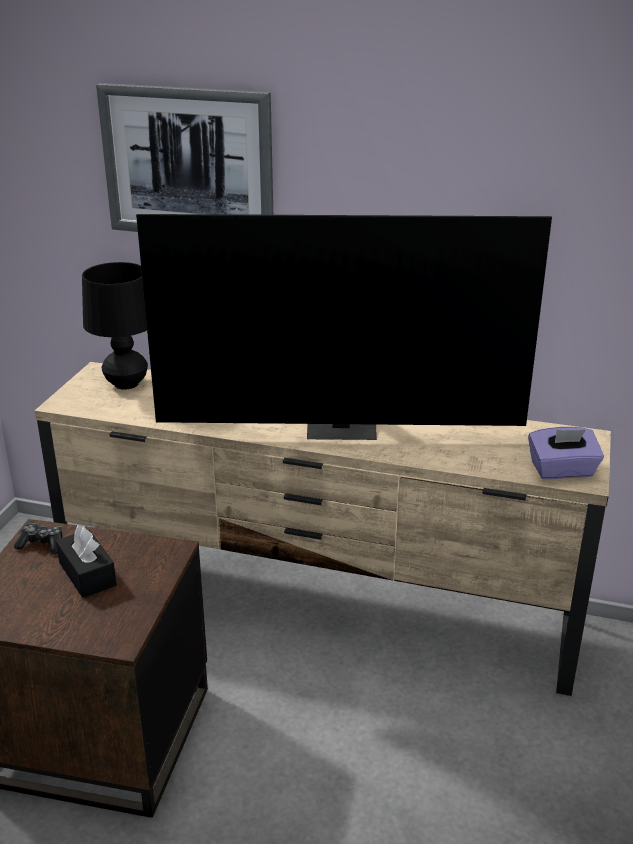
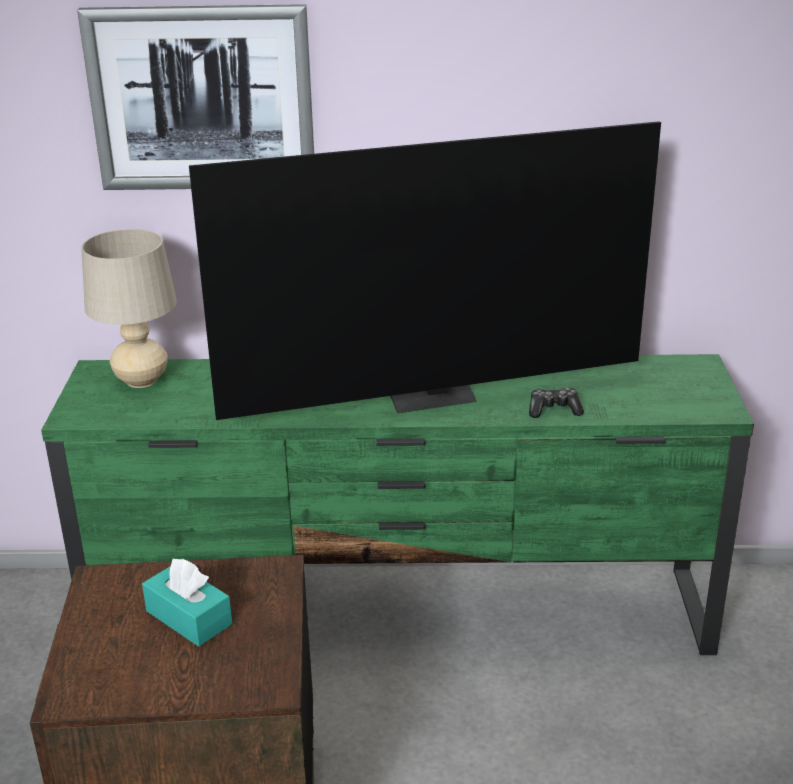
camera: 15 degrees left, 0 degrees up
game controller [14,523,62,554] -> game controller moved to [529,387,584,418]
beige tv stand [35,362,611,696] -> green tv stand [41,354,754,655]
black tissue box [56,525,117,598] -> turquoise tissue box [142,559,232,646]
black table lamp [82,262,148,390] -> beige table lamp [81,229,177,388]
purple tissue box [528,427,604,479] -> none

